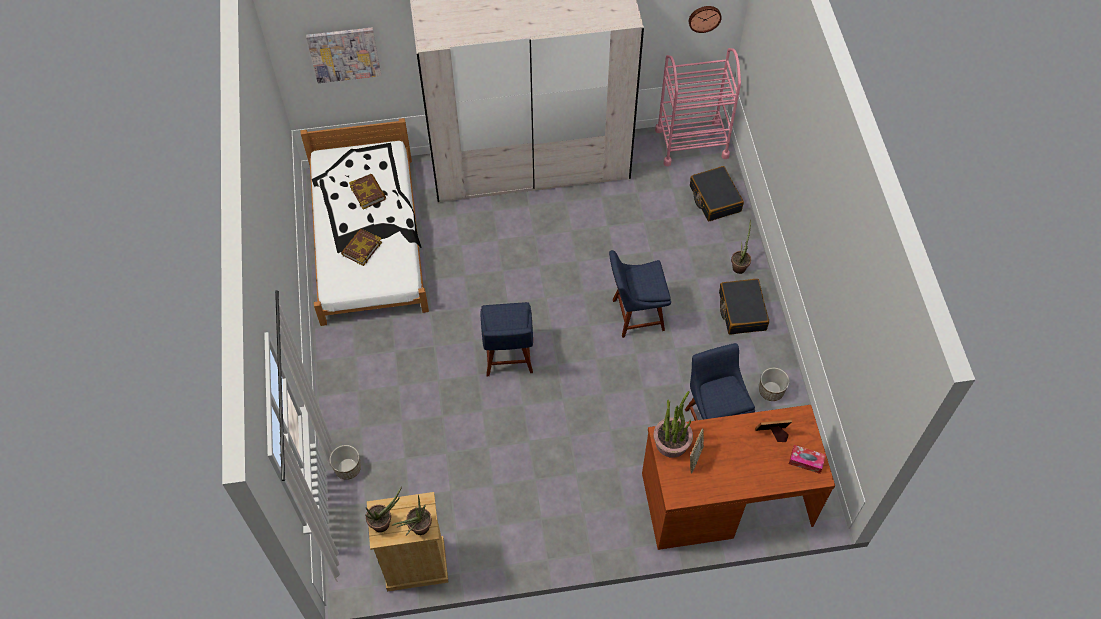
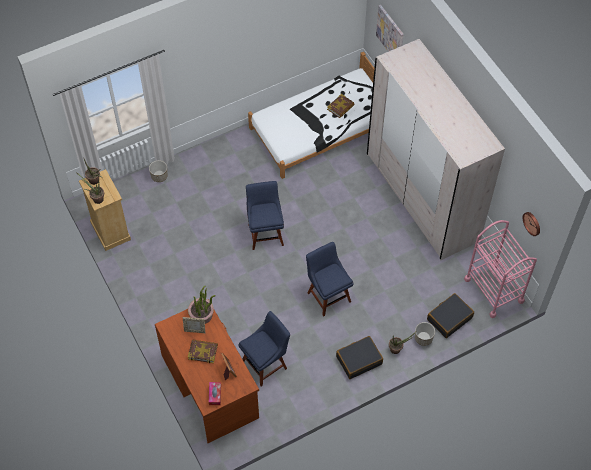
camera: 70 degrees right, 0 degrees up
book [341,229,382,266] -> book moved to [188,339,218,363]
blue chair [481,302,533,376] -> blue chair turned 105 degrees clockwise [246,181,284,250]
planter [759,368,789,401] -> planter moved to [415,322,435,346]

